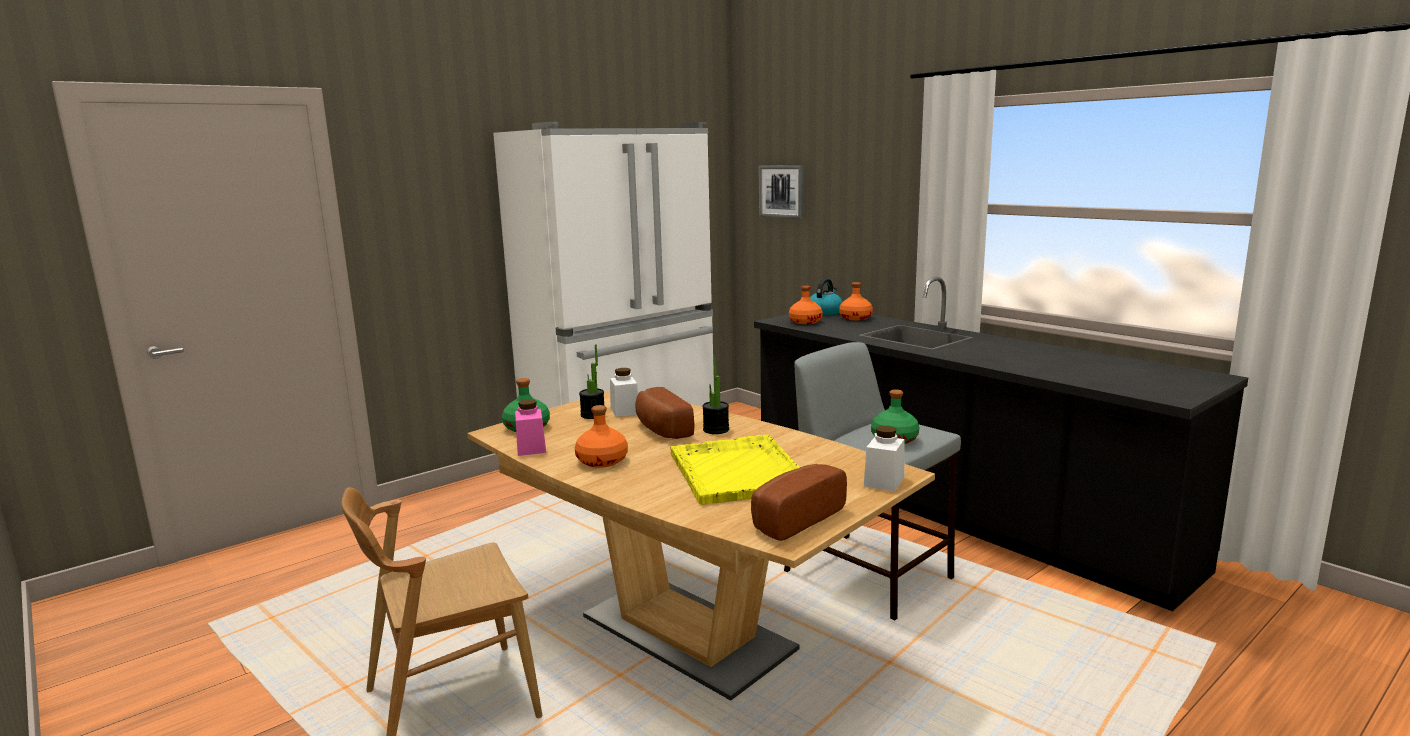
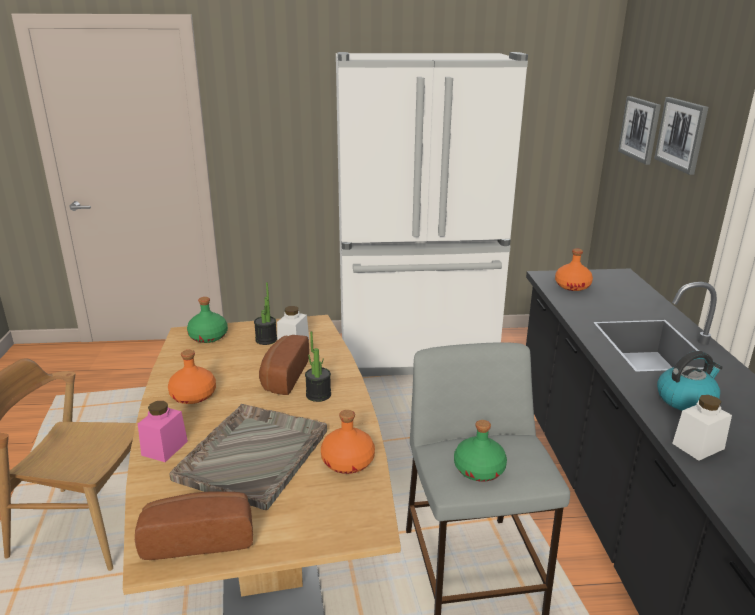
camera: 35 degrees right, 10 degrees up
pink jar [515,399,546,456] -> pink jar moved to [138,401,188,462]
yellow tray [670,434,800,505] -> grey tray [169,404,327,510]
kettle [810,278,843,315] -> kettle moved to [657,351,723,410]
orange bottle [839,282,873,320] -> orange bottle moved to [321,410,375,474]
white jar [864,426,904,491] -> white jar moved to [672,395,732,461]
none -> picture [654,97,708,175]

